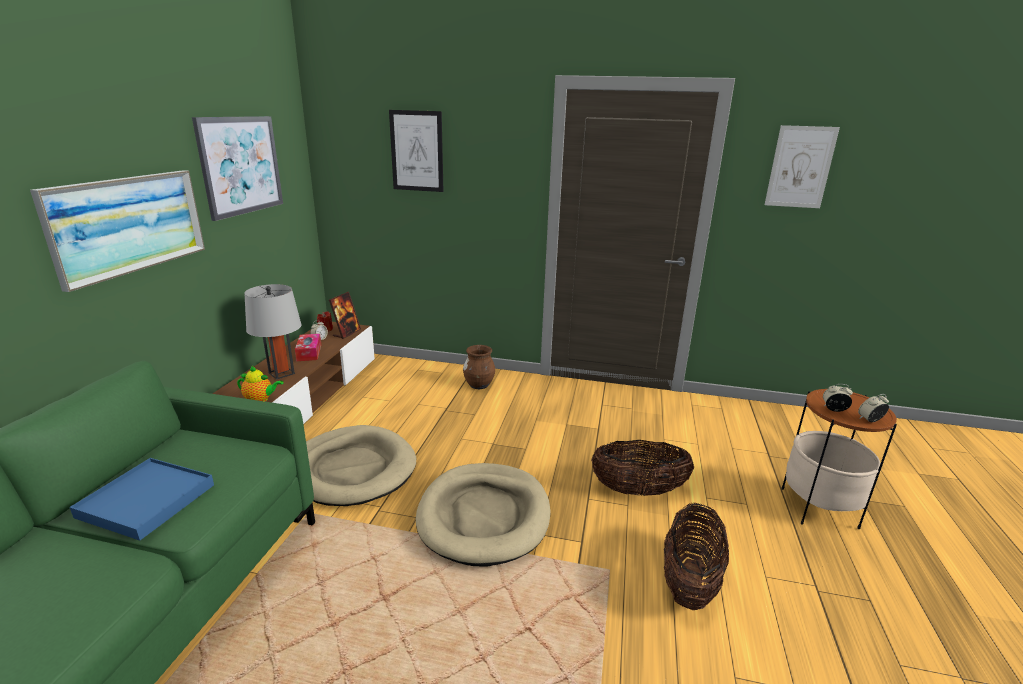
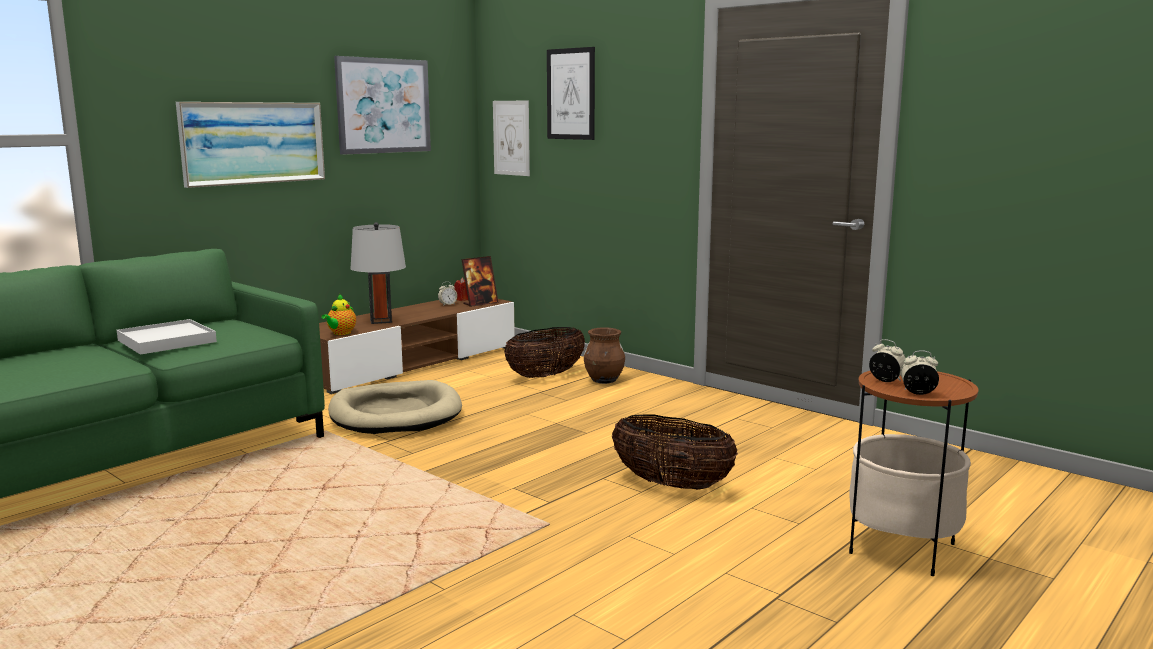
camera: 30 degrees right, 10 degrees down
blue tray [70,458,214,541] -> white tray [117,319,217,355]
teapot [237,366,284,402] -> teapot turned 75 degrees clockwise [321,294,356,335]
tissue box [295,334,321,361] -> none
beige dog bed [416,463,551,567] -> none
basket [664,502,729,610] -> basket moved to [504,327,585,378]
picture [765,125,840,208] -> picture moved to [493,100,530,176]

